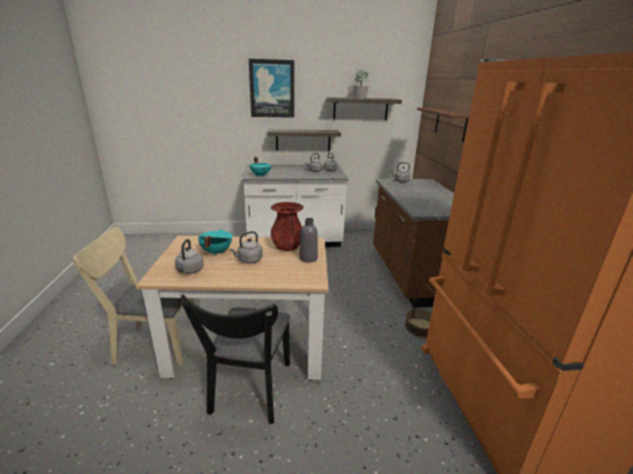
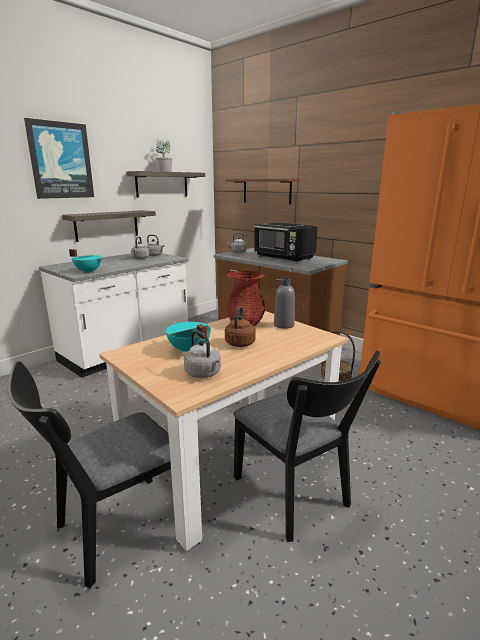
camera: 40 degrees left, 5 degrees down
beige chair [73,226,195,365] -> black chair [8,361,171,588]
grey kettle [230,231,263,264] -> brown kettle [225,306,256,347]
none -> black microwave [254,223,318,262]

